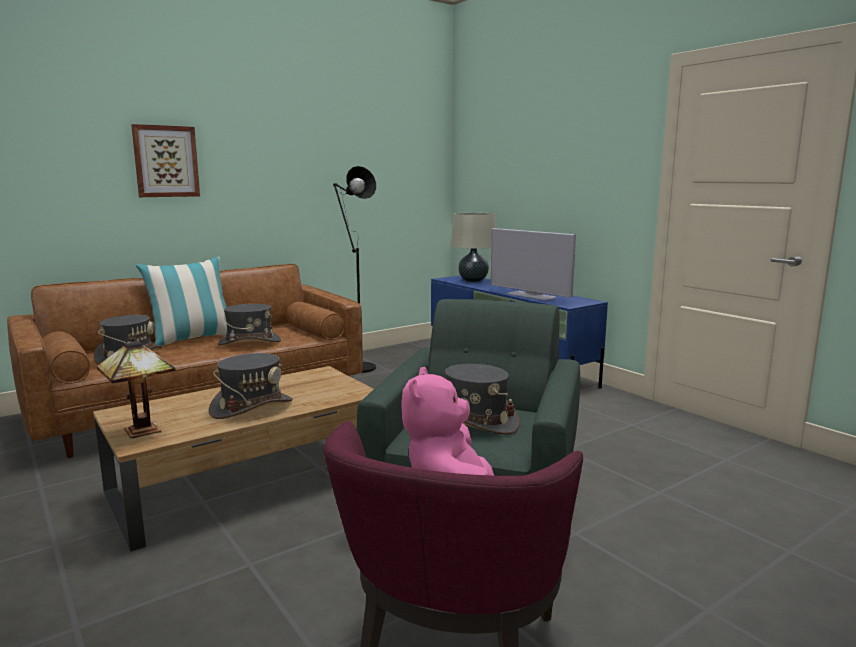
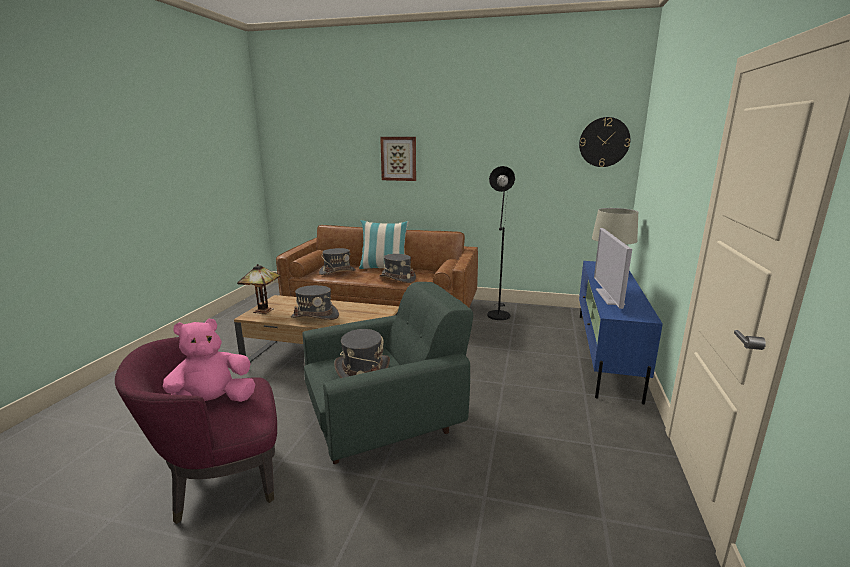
camera: 50 degrees right, 5 degrees up
none -> wall clock [579,117,630,167]

